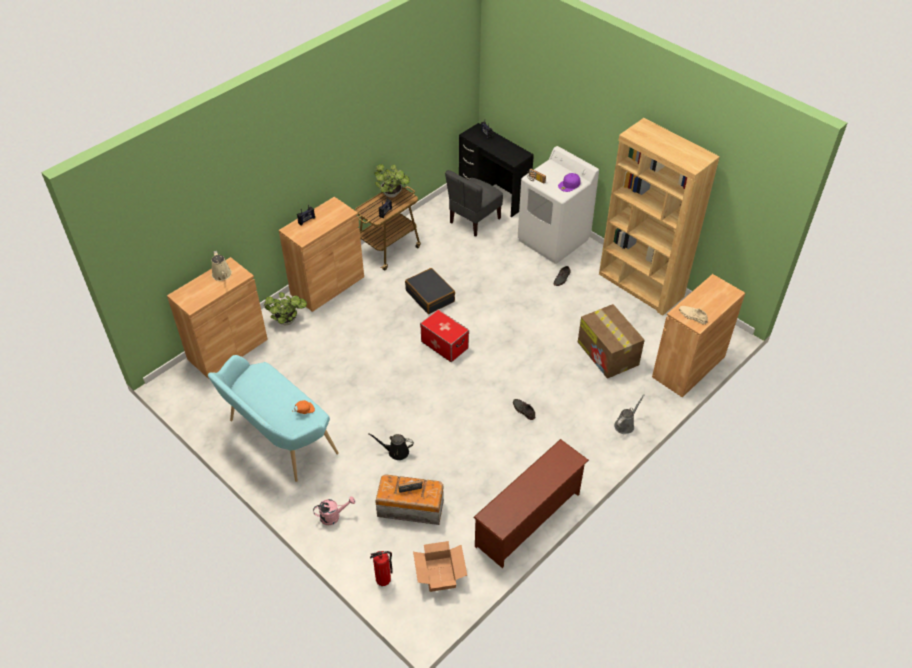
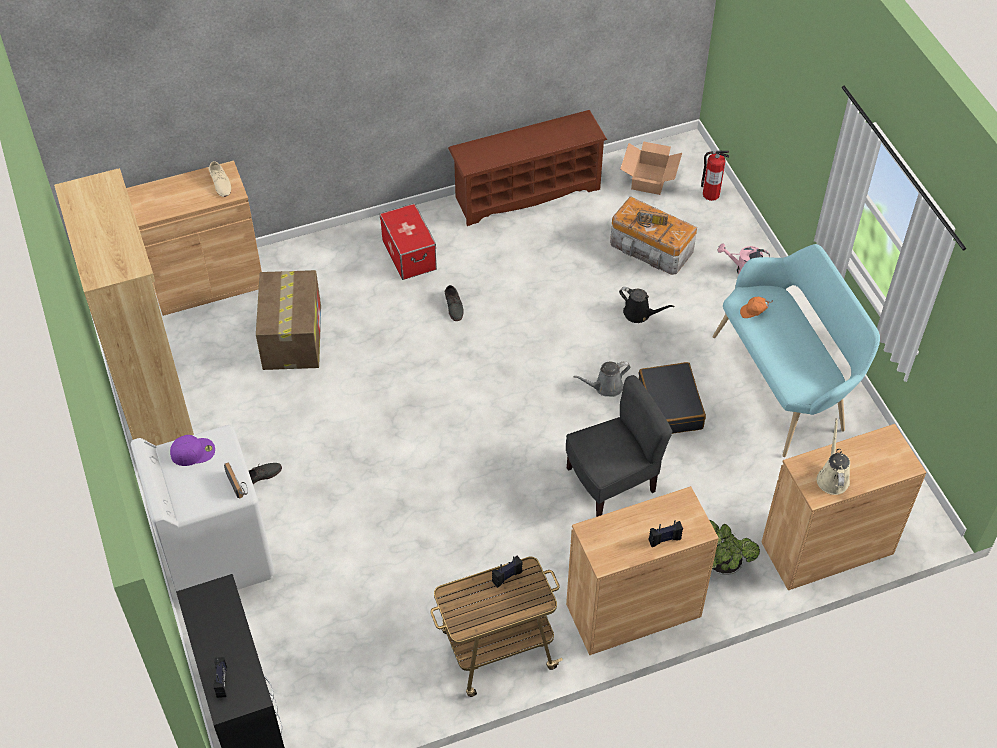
camera: 155 degrees left, 5 degrees up
potted plant [373,164,410,198] -> none
black suitcase [405,268,455,314] -> black suitcase moved to [639,362,706,434]
storage box [420,309,469,362] -> storage box moved to [380,203,437,280]
grey chair [445,170,503,237] -> grey chair moved to [566,375,672,517]
grey watering can [614,394,645,434] -> grey watering can moved to [573,361,630,397]

